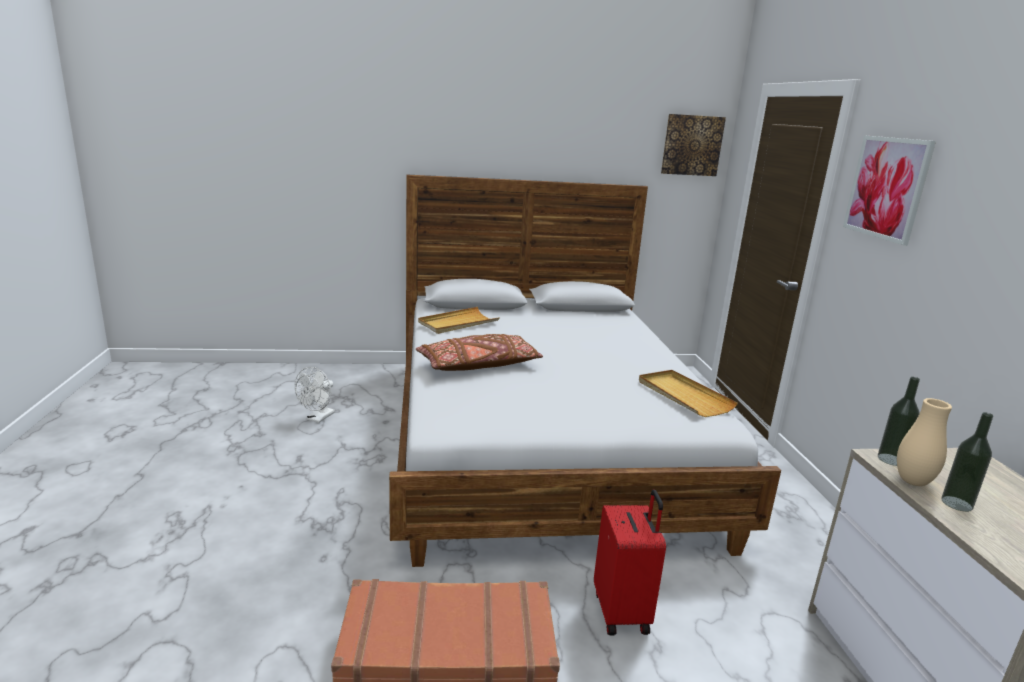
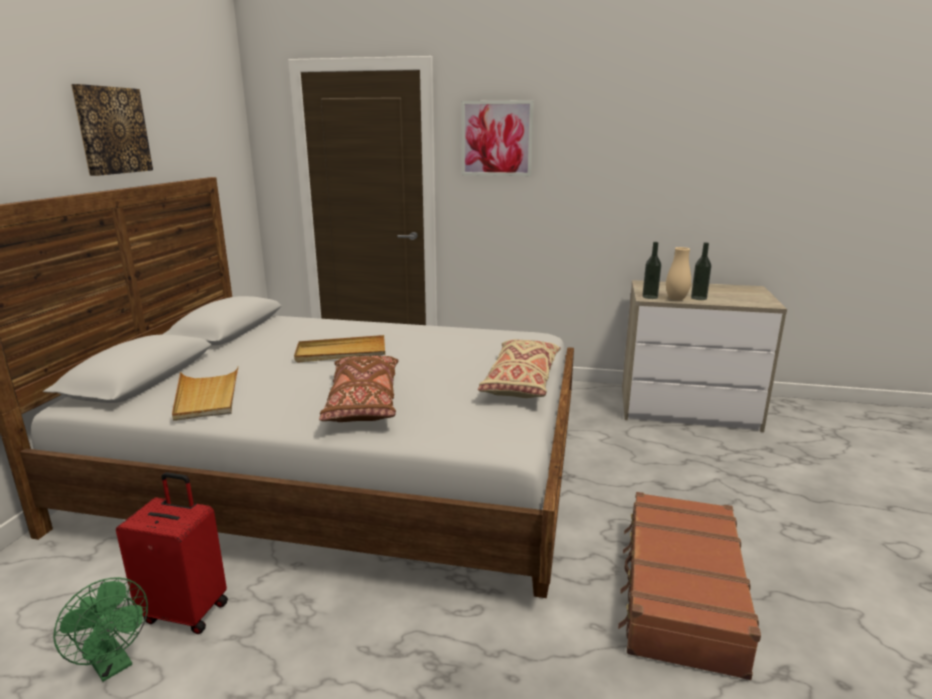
camera: 70 degrees left, 0 degrees up
white fan [295,367,335,423] -> green fan [53,577,148,682]
red suitcase [594,490,666,636] -> red suitcase moved to [116,472,228,634]
beige tray [639,370,738,417] -> beige tray moved to [294,335,385,363]
picture [661,114,726,176] -> picture moved to [71,84,153,176]
none -> beige pillow [478,339,561,398]

